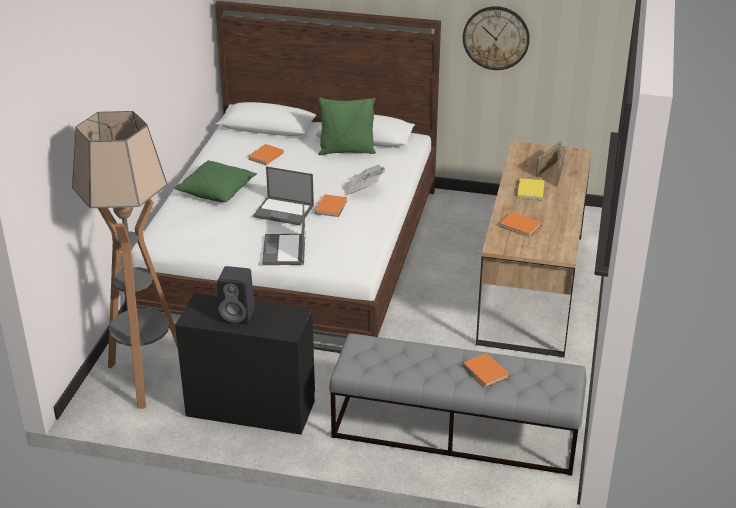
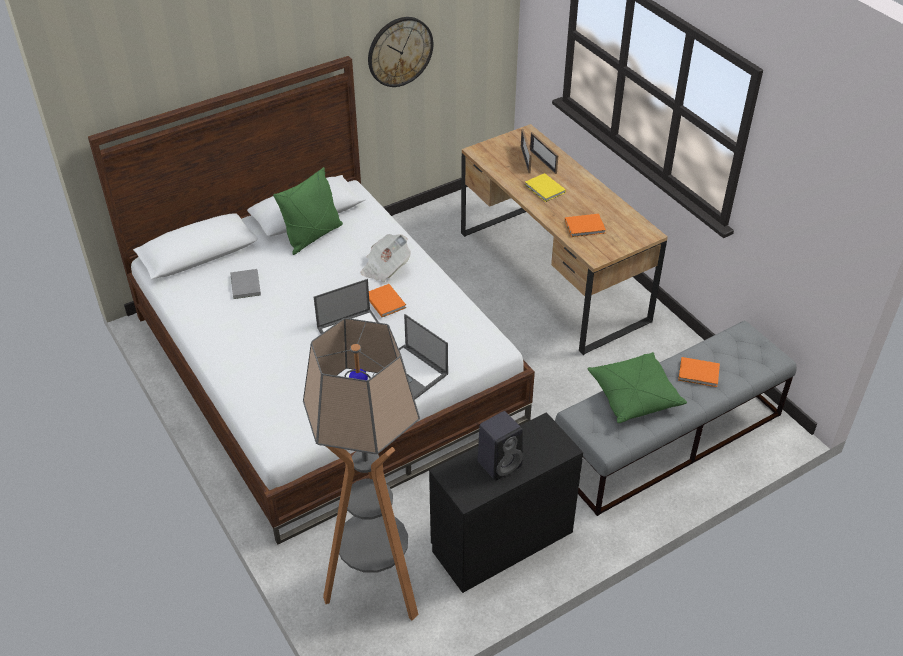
camera: 45 degrees left, 10 degrees up
green pillow [174,160,257,202] -> green pillow moved to [587,352,687,423]
orange book [248,144,284,165] -> grey book [230,269,261,299]

